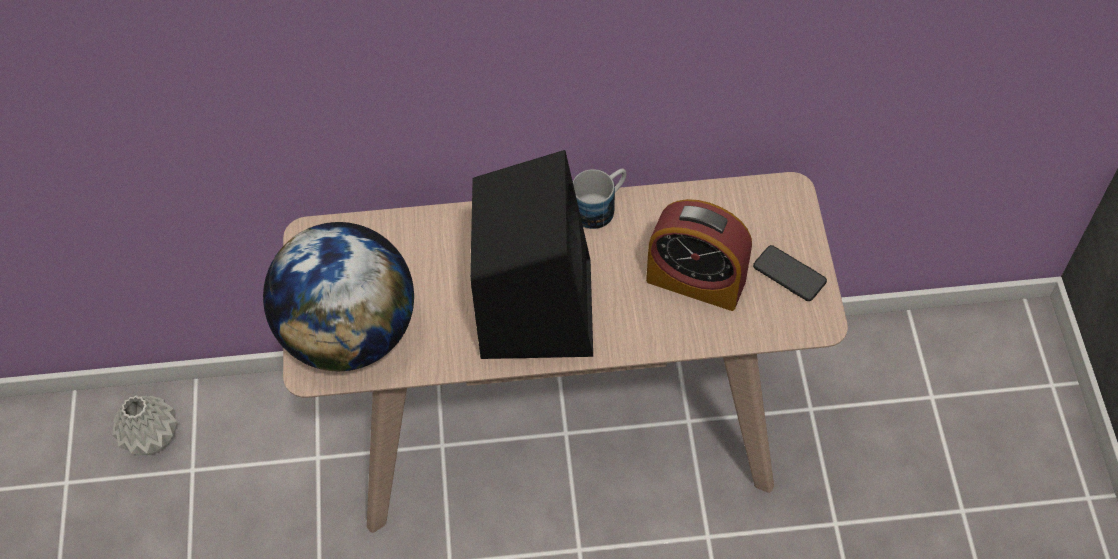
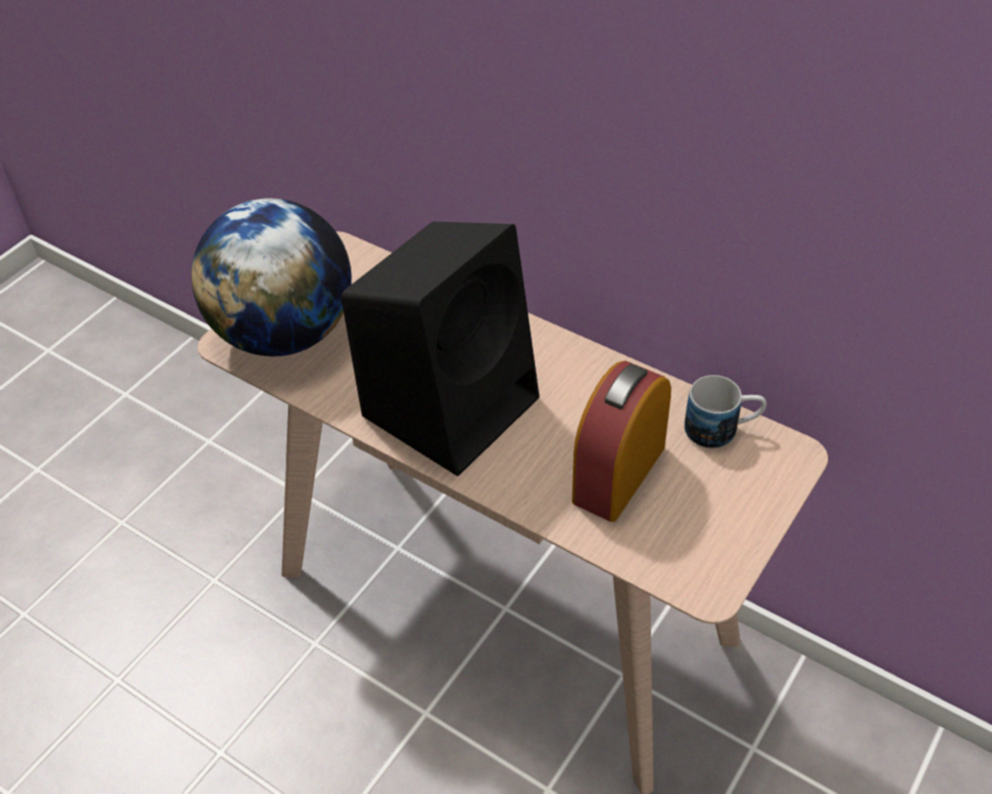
camera: 40 degrees right, 10 degrees down
grey vase [112,395,177,455] -> none
mug [573,169,626,229] -> mug moved to [684,375,766,449]
alarm clock [646,199,752,311] -> alarm clock turned 60 degrees clockwise [572,361,671,522]
phone [753,245,827,301] -> none

